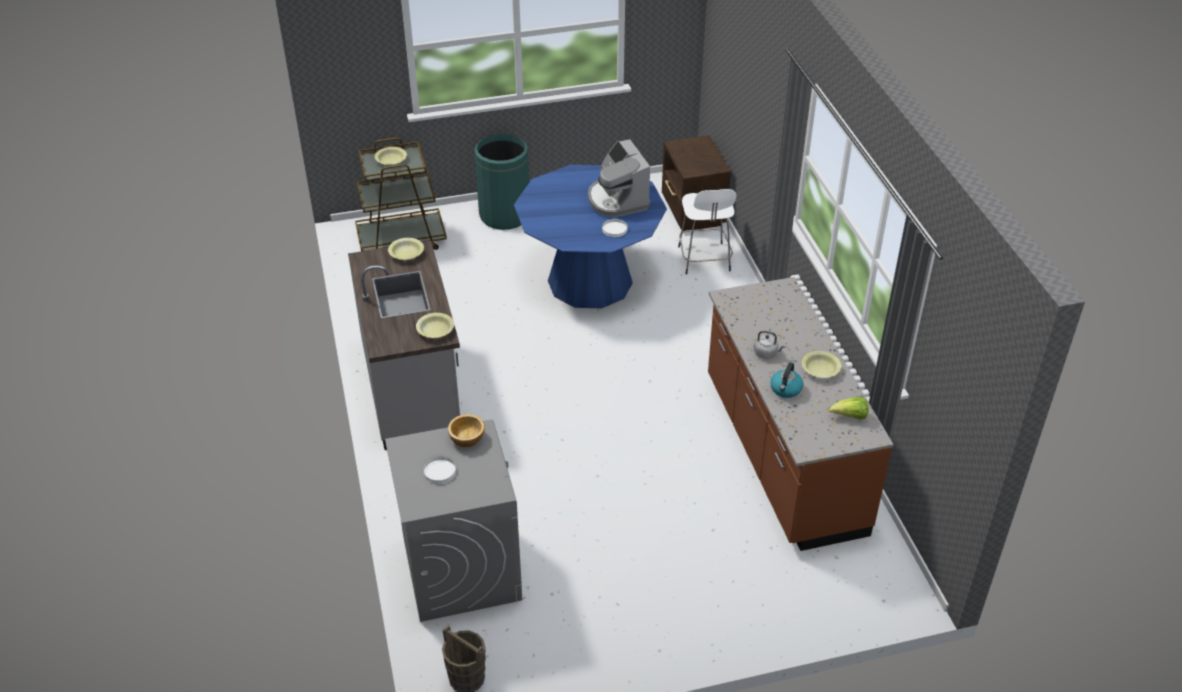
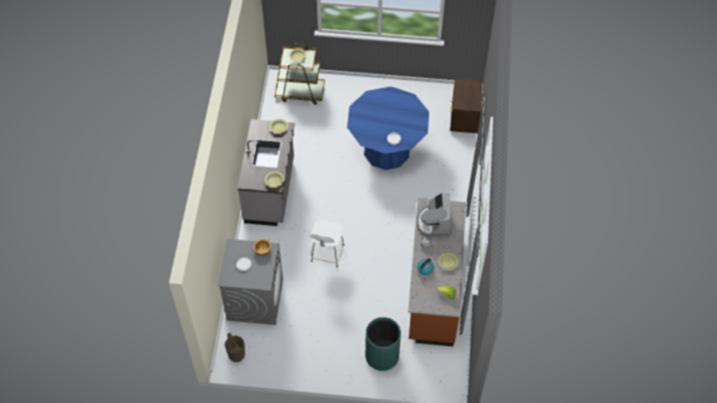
camera: 20 degrees right, 15 degrees up
green trash can [475,134,529,230] -> green trash can moved to [365,317,401,371]
coffee machine [588,139,651,217] -> coffee machine moved to [417,193,451,236]
white stool [678,189,736,274] -> white stool moved to [310,220,344,268]

